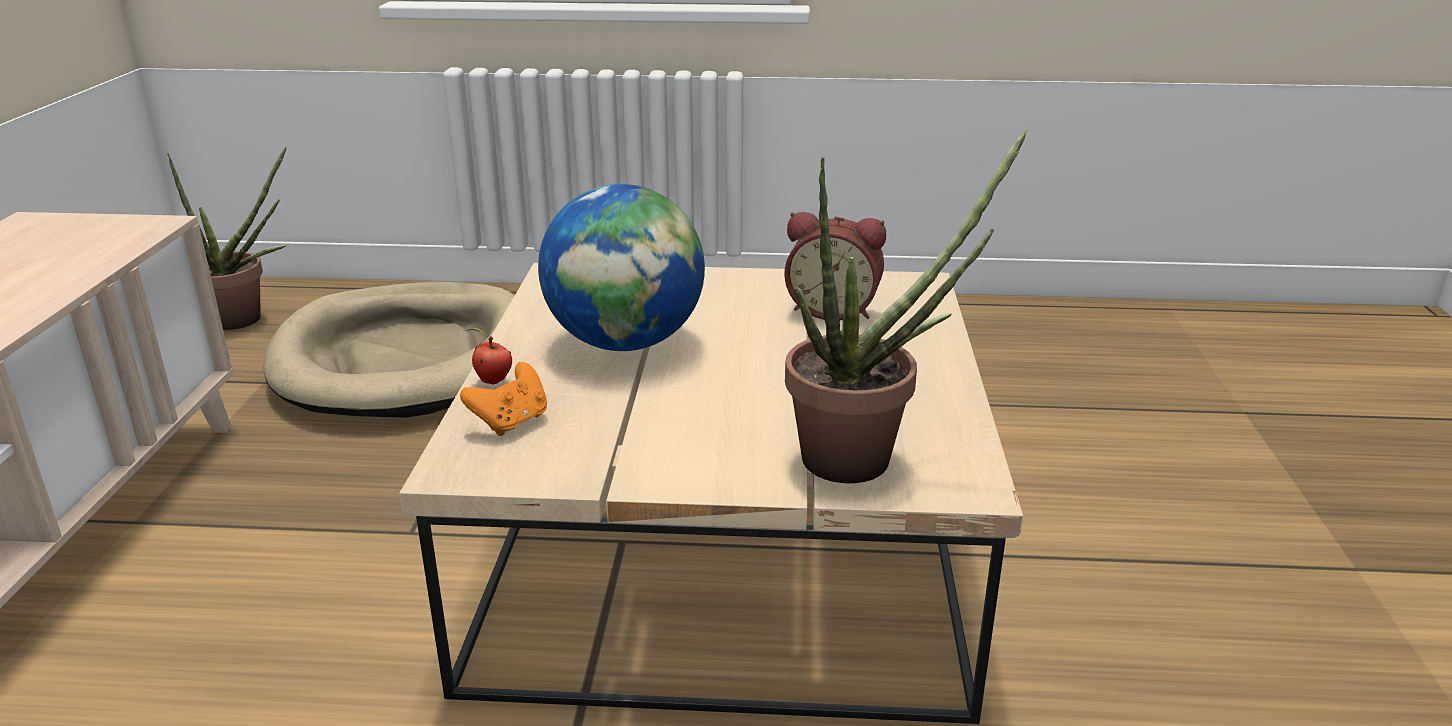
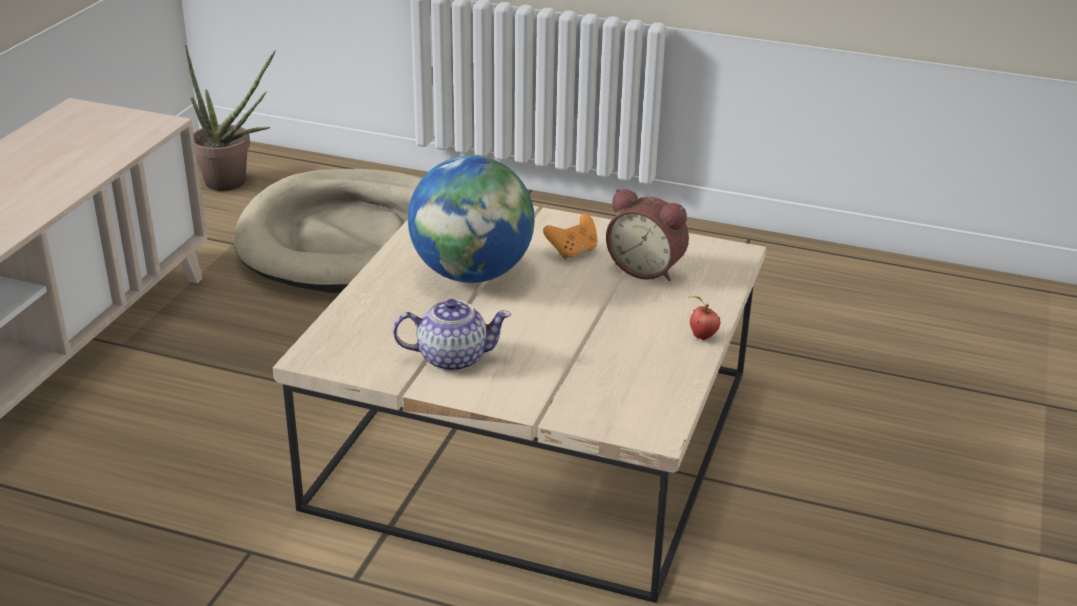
camera: 15 degrees right, 5 degrees up
orange game controller [460,362,547,436] -> orange game controller moved to [543,213,598,259]
apple [466,328,512,384] -> apple moved to [690,296,720,340]
potted plant [785,127,1028,483] -> none
none -> teapot [393,299,511,372]

